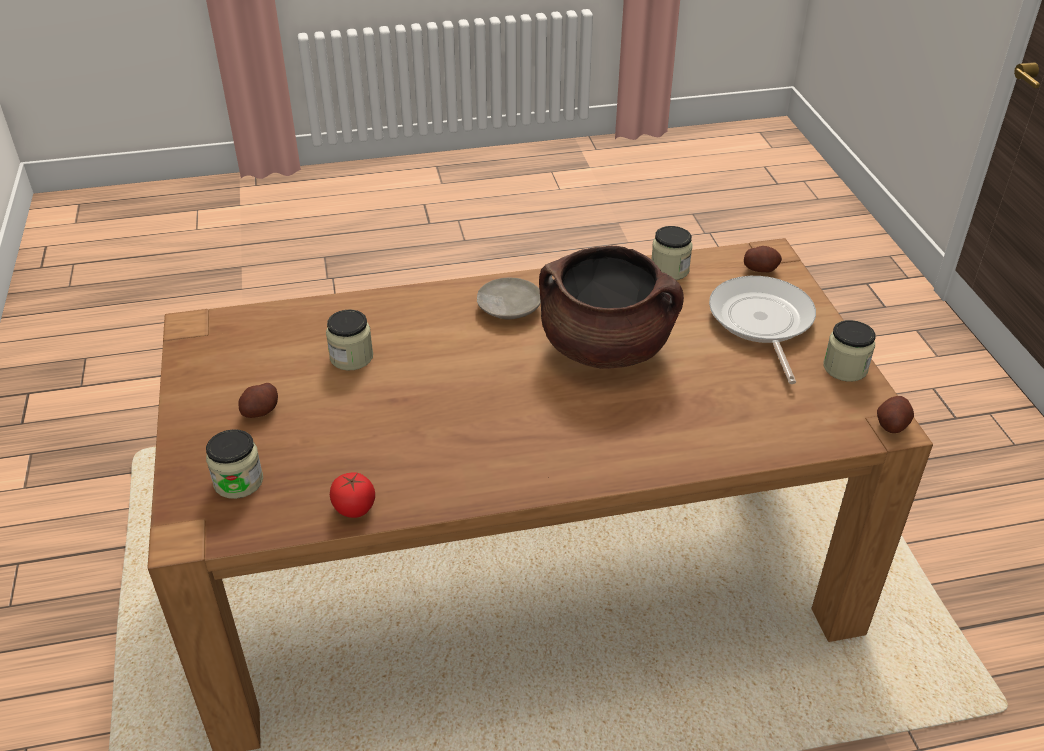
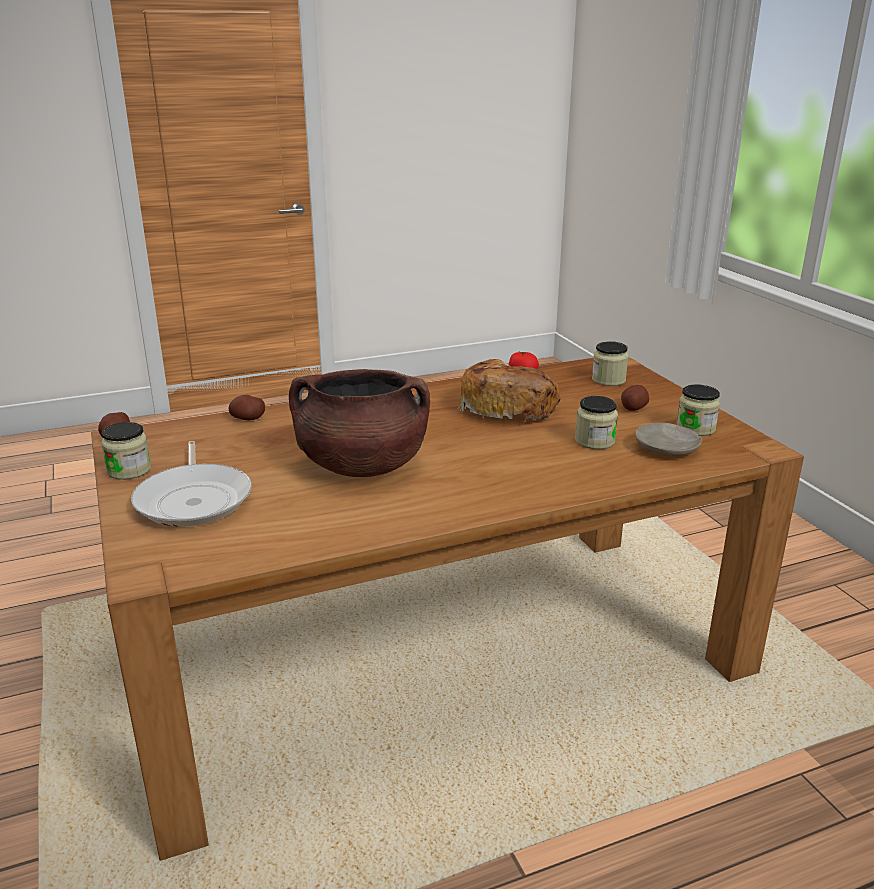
camera: 170 degrees right, 15 degrees down
beige plate [477,278,541,319] -> beige plate moved to [635,423,702,455]
jar [651,226,693,280] -> jar moved to [676,385,720,436]
potato [744,246,782,273] -> potato moved to [228,395,265,420]
none -> bread [457,359,561,424]

